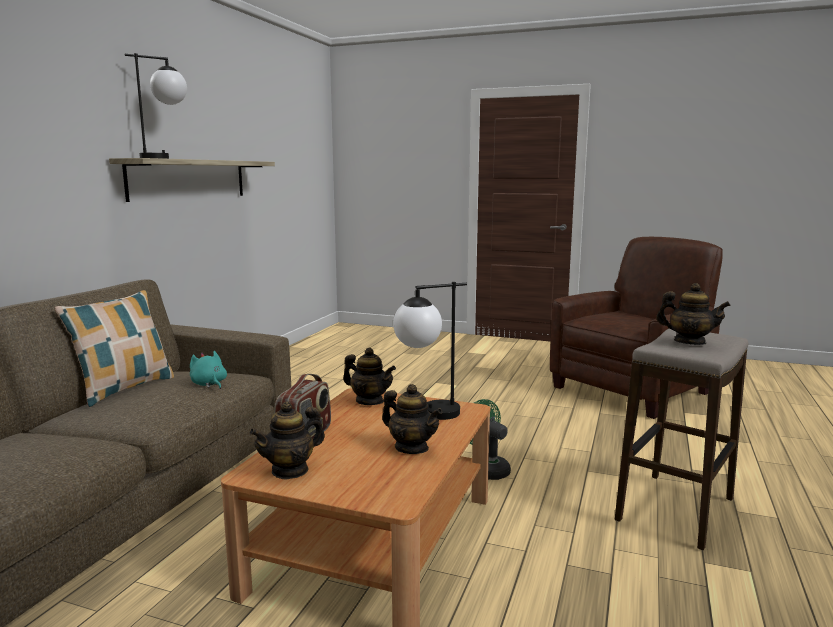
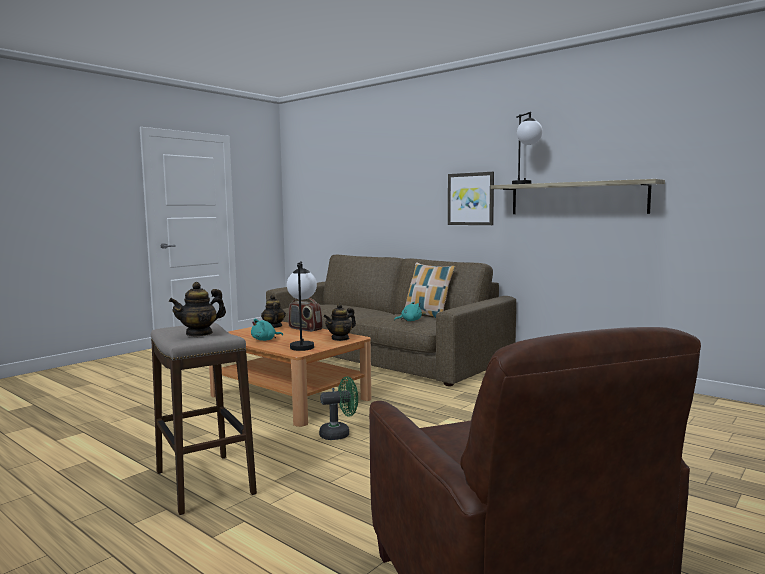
camera: 110 degrees right, 5 degrees down
teapot [382,384,442,454] -> turquoise plush toy [251,319,283,341]
none -> picture [448,172,494,225]

